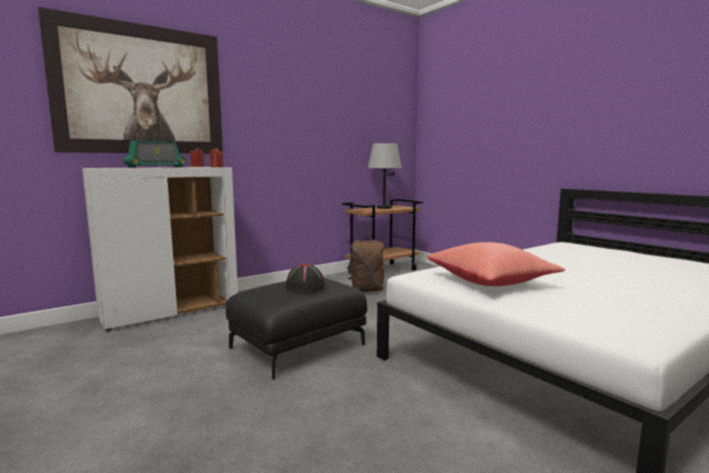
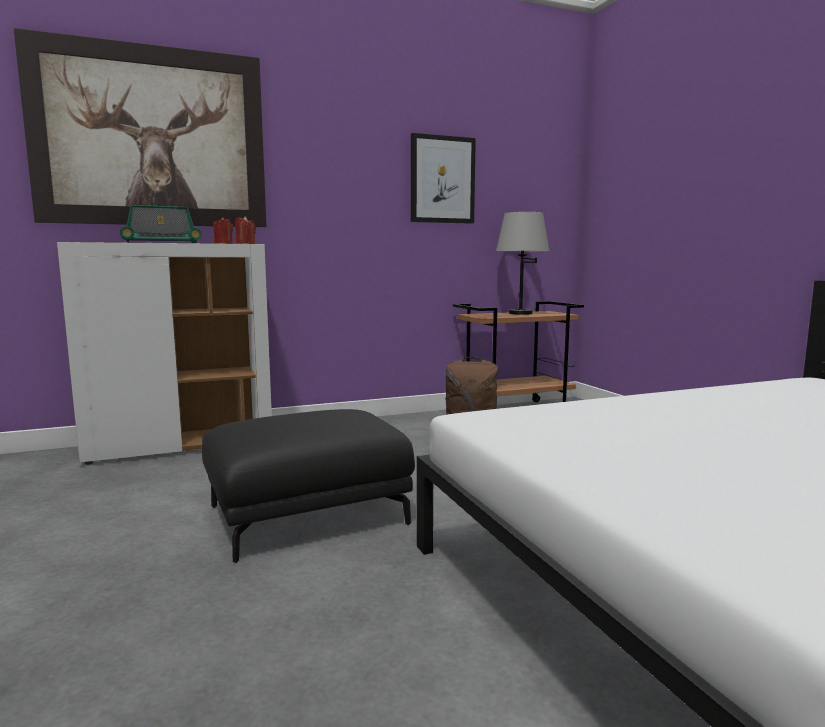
camera: 15 degrees right, 0 degrees up
black hat [285,263,325,292] -> none
red pillow [427,242,565,286] -> none
none -> picture [411,133,476,224]

